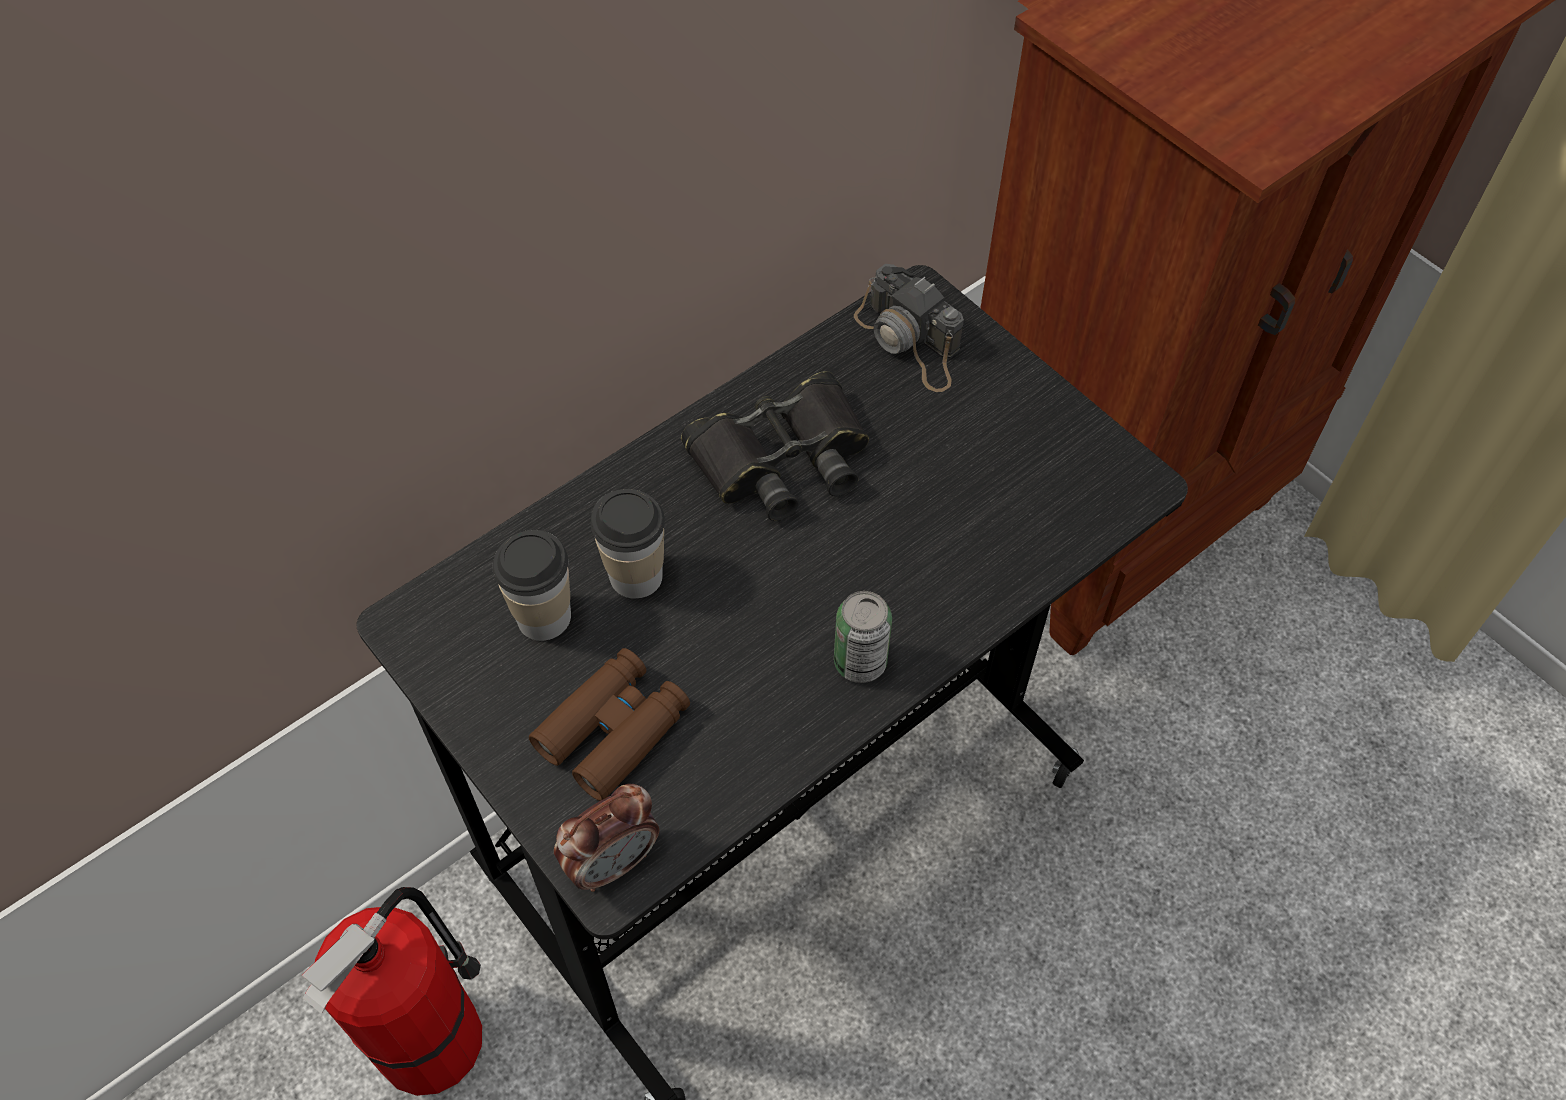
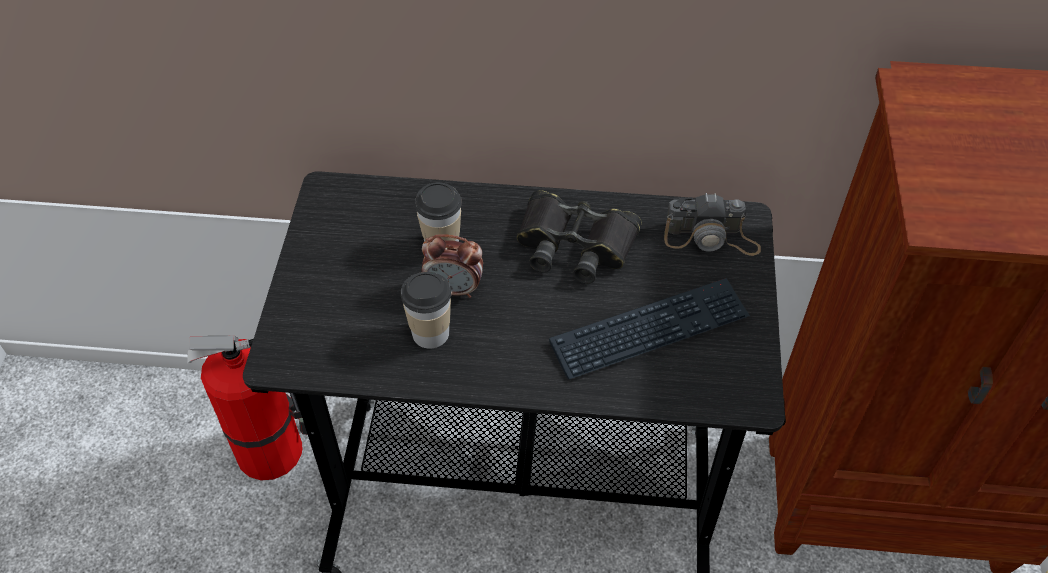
camera: 45 degrees right, 5 degrees down
cup [493,530,571,641] -> cup moved to [401,272,451,349]
brown binoculars [529,648,690,801] -> none
alarm clock [554,784,659,892] -> alarm clock moved to [421,234,483,298]
can [834,591,892,683] -> none
camera [854,264,964,392] -> camera turned 90 degrees counterclockwise [664,193,761,256]
none -> keyboard [549,278,750,380]

